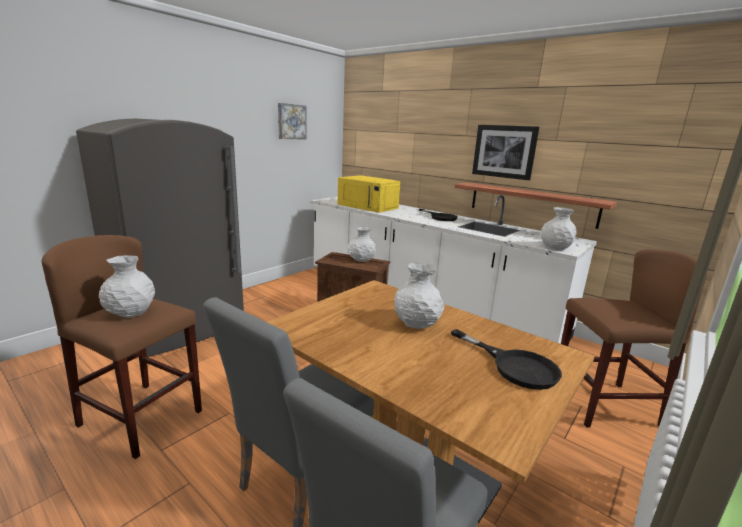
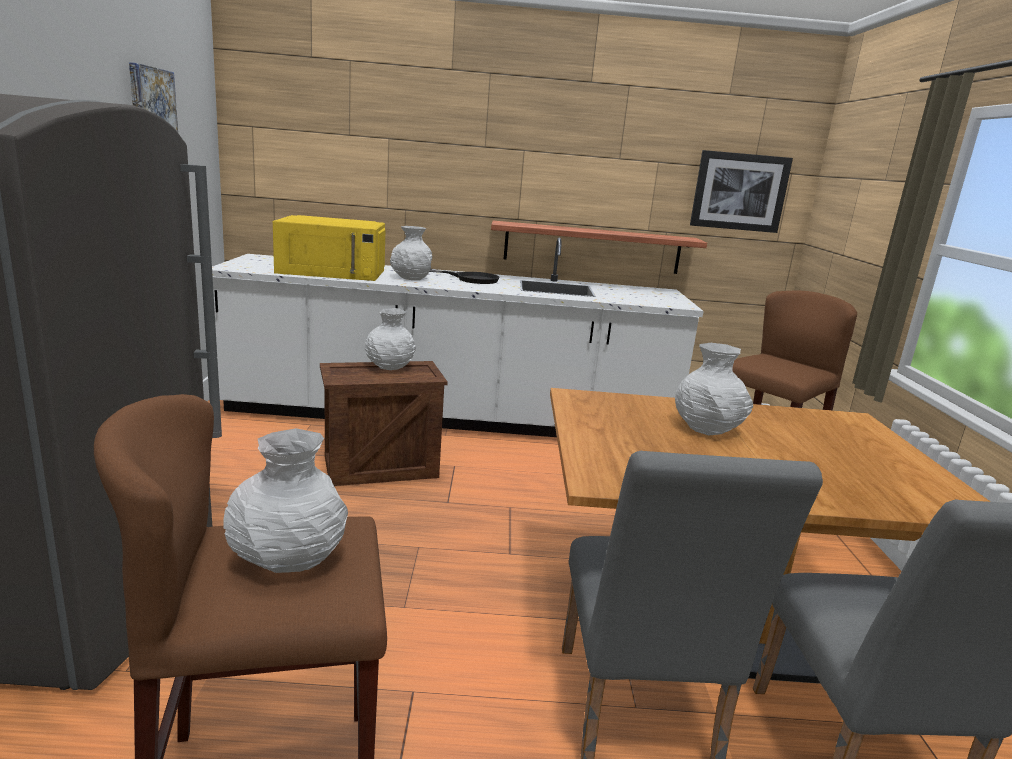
camera: 40 degrees left, 0 degrees up
black frying pan [451,329,562,390] -> none
picture [472,125,539,180] -> picture moved to [690,150,793,233]
white vase [541,207,577,250] -> white vase moved to [390,226,432,280]

